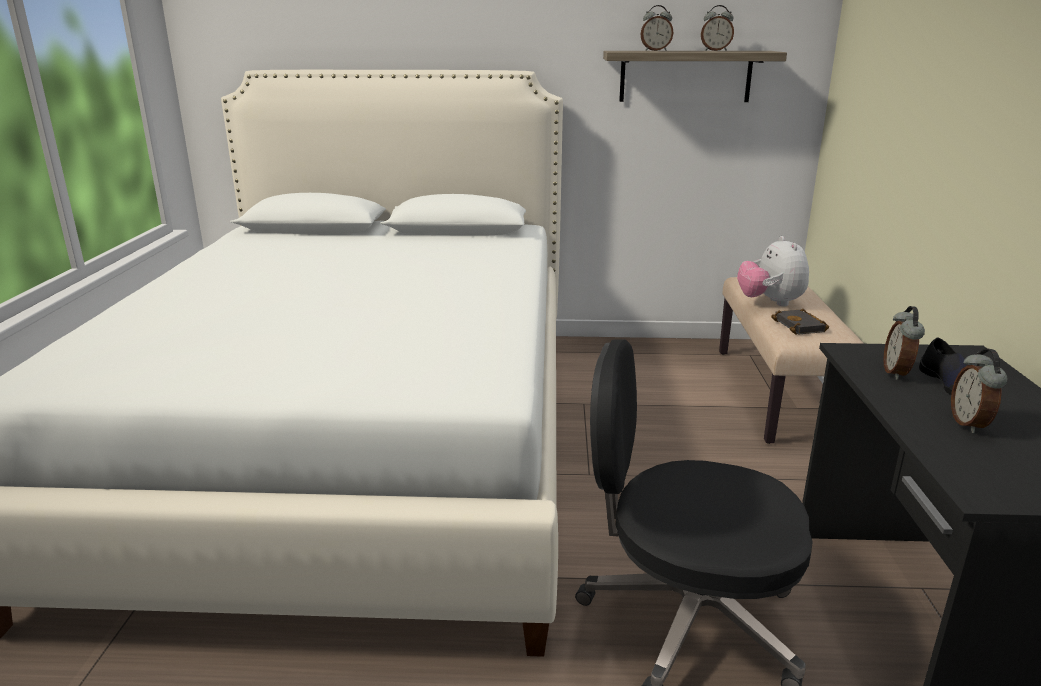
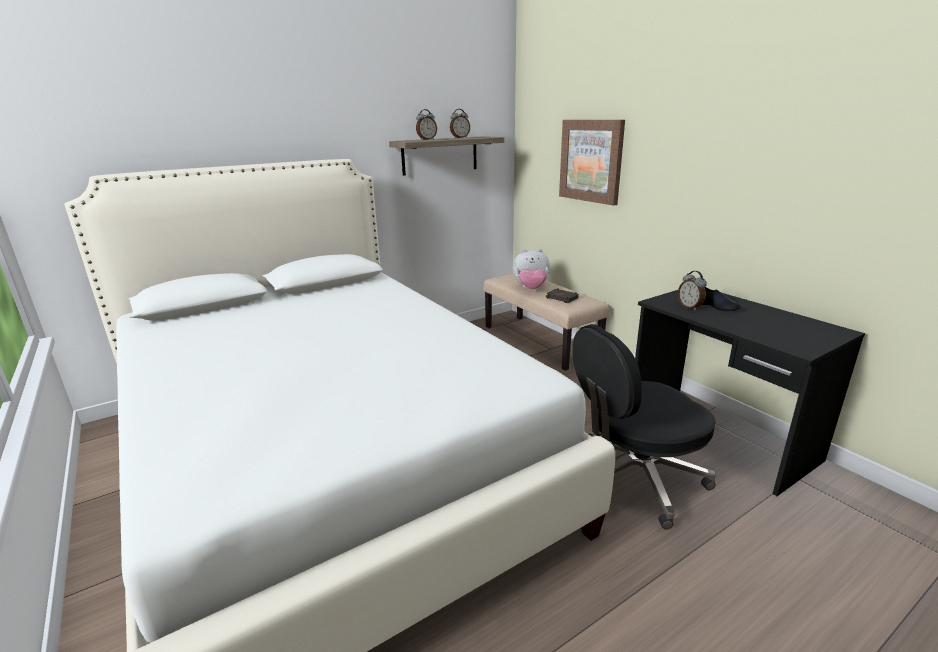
camera: 35 degrees left, 0 degrees up
plush toy [737,236,809,306] -> plush toy turned 45 degrees counterclockwise [513,249,550,289]
alarm clock [951,348,1008,433] -> none
none -> picture [559,120,625,206]

